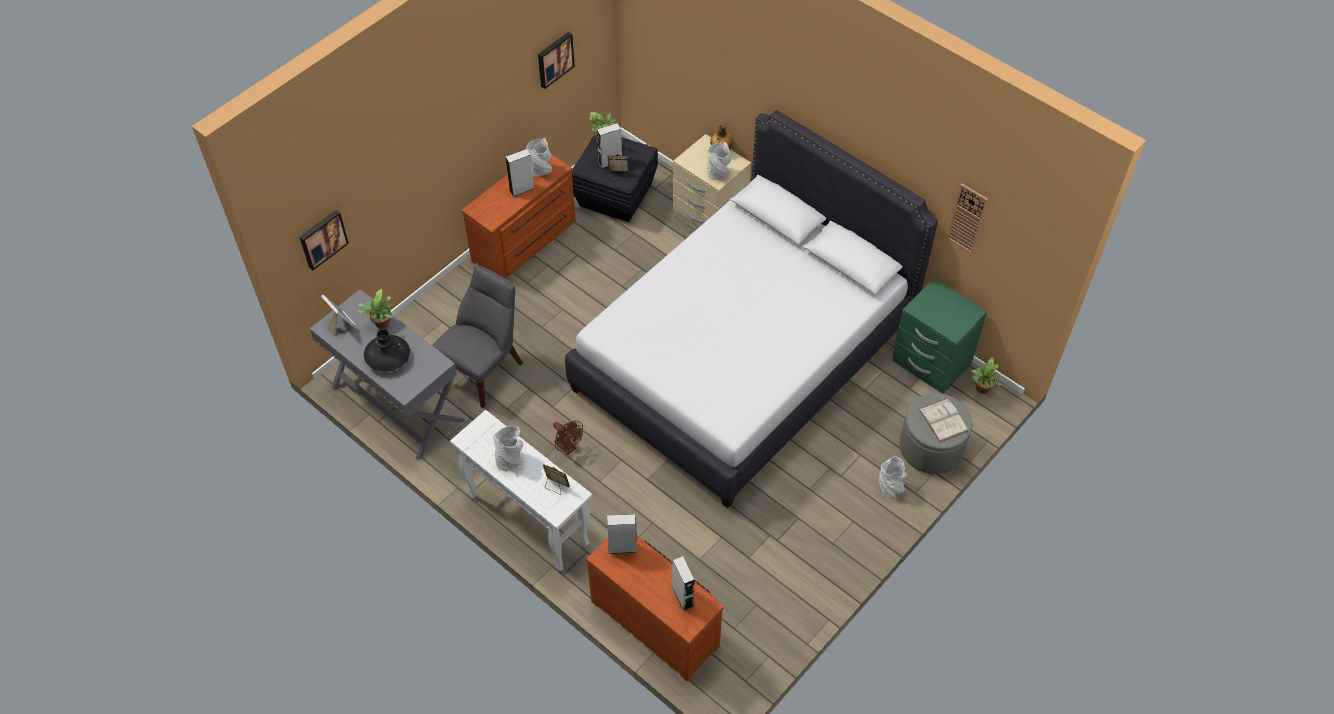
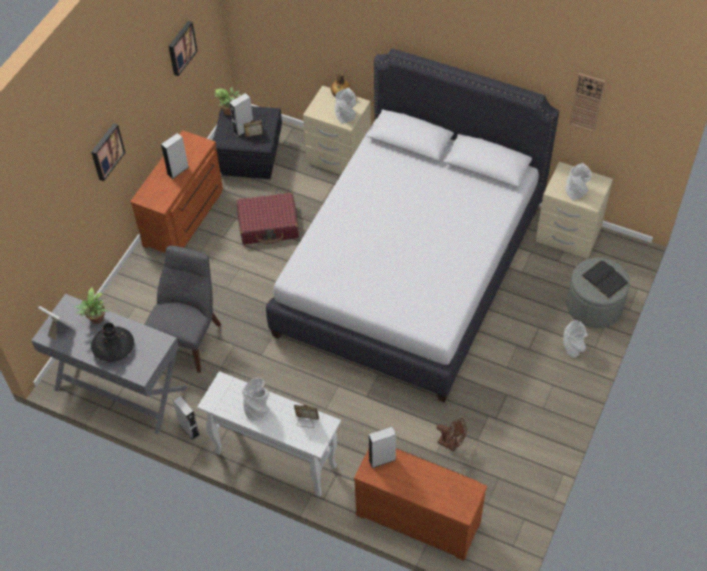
camera: 15 degrees left, 0 degrees up
picture [299,210,349,270] -> picture moved to [91,123,125,181]
grey vase [526,138,553,176] -> grey vase moved to [565,163,592,201]
brown fan [553,421,583,455] -> brown fan moved to [436,418,467,451]
grey speaker [672,556,695,611] -> grey speaker moved to [173,396,200,440]
green nightstand [893,278,987,394] -> beige nightstand [536,162,613,259]
white book [918,398,968,442] -> black book [581,260,628,299]
potted plant [970,357,1001,394] -> none
none -> red suitcase [237,193,299,244]

